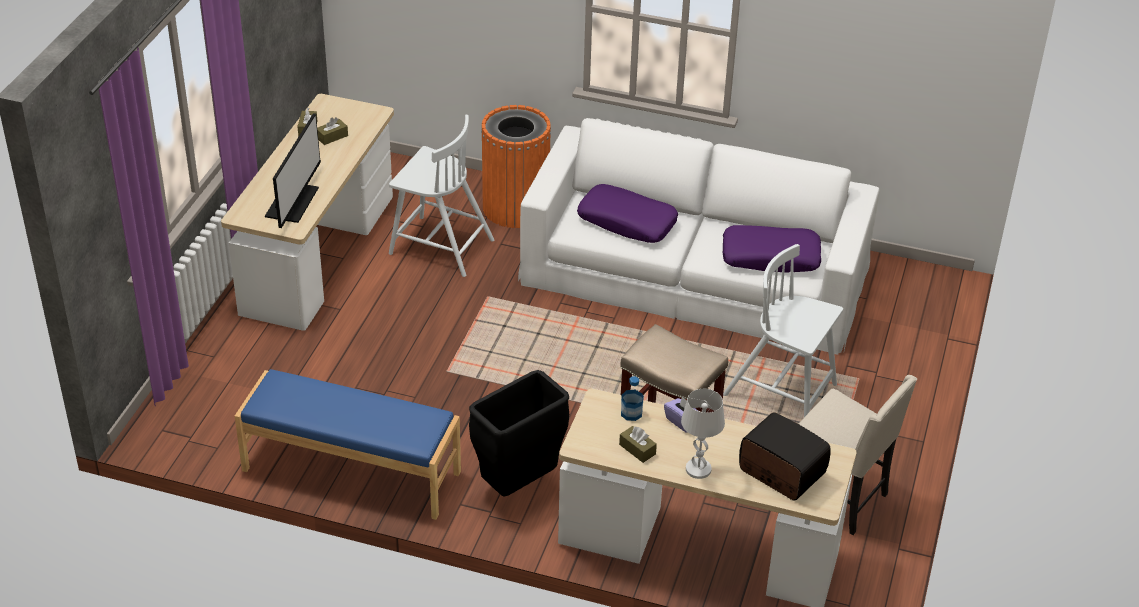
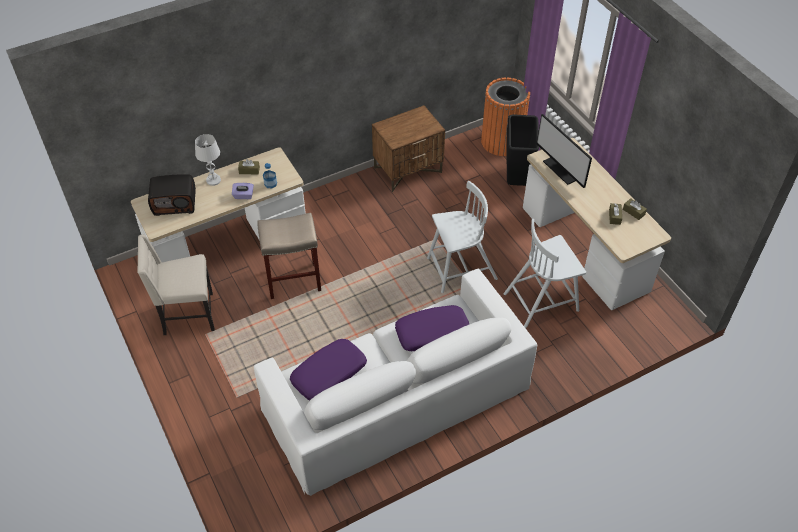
camera: 135 degrees right, 10 degrees up
blue bench [235,369,461,520] -> brown nightstand [372,105,445,192]
black trash can [469,370,569,497] -> black trash can moved to [507,114,539,186]
orange trash can [481,105,551,228] -> orange trash can moved to [481,78,530,156]
white chair [723,244,843,417] -> white chair moved to [427,181,498,293]

